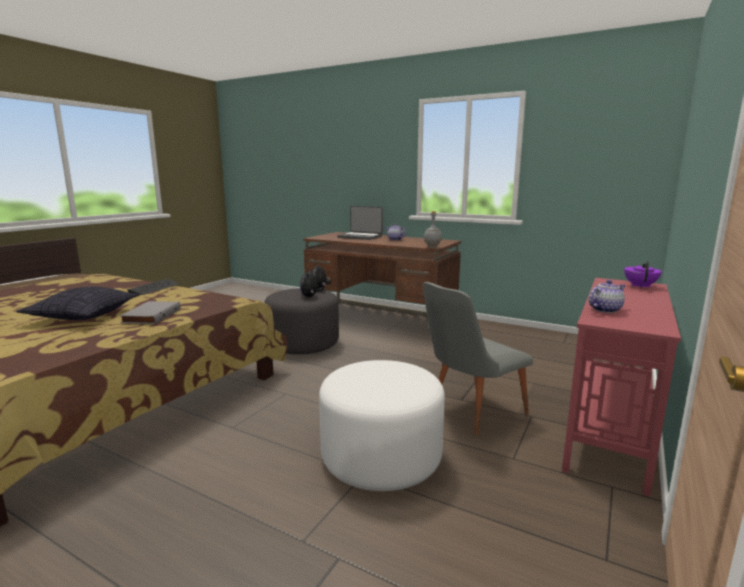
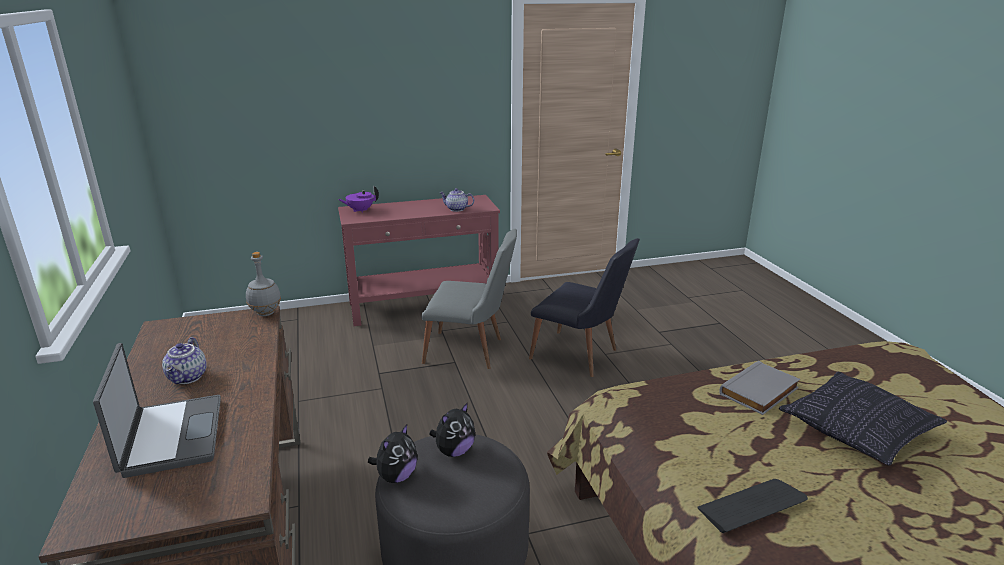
camera: 135 degrees left, 10 degrees up
white ottoman [319,360,445,491] -> black chair [529,238,640,377]

